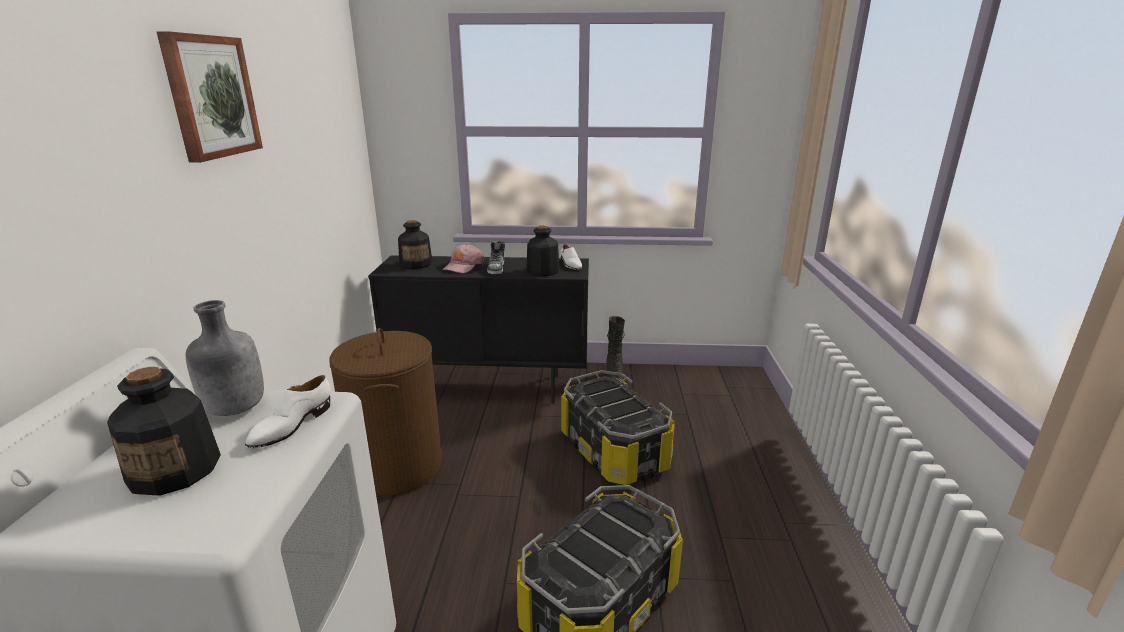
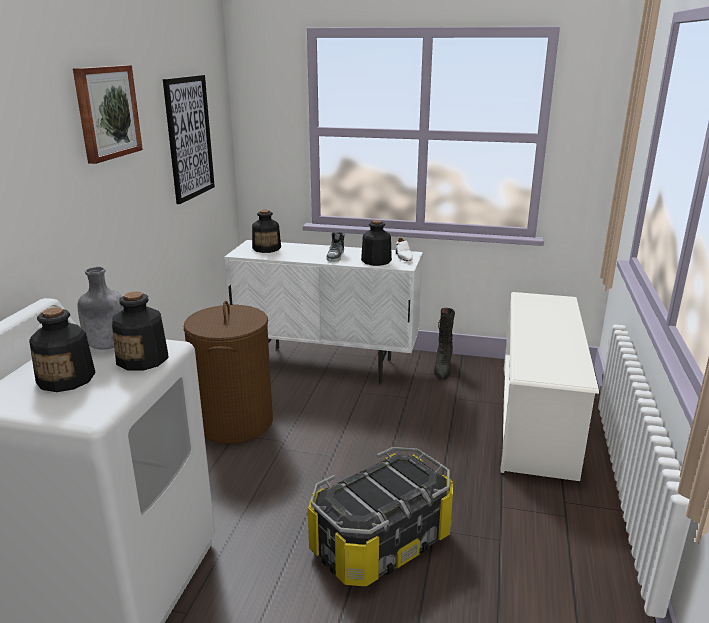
camera: 10 degrees right, 0 degrees up
white shoe [245,375,331,448] -> bottle [112,291,169,371]
black cabinet [368,255,589,404] -> white cabinet [224,240,423,384]
pink cap [443,244,484,273] -> none
storage box [561,370,675,485] -> none
none -> picture [163,75,215,204]
none -> white shoe rack [500,292,599,481]

